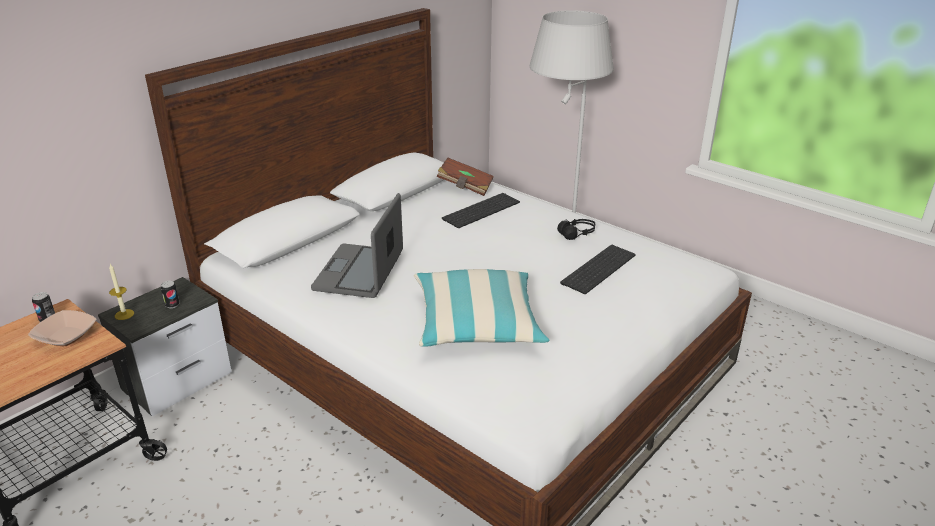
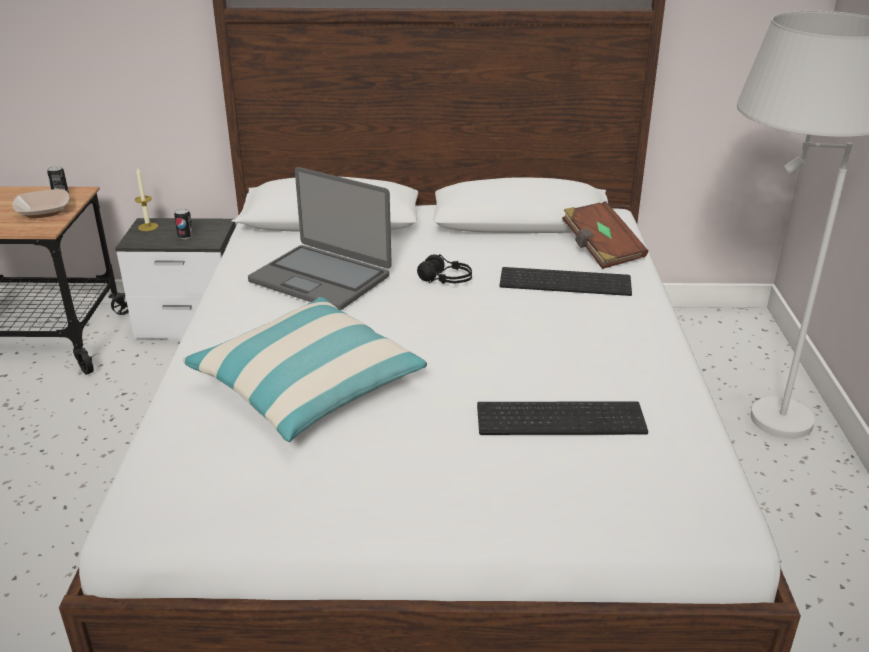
camera: 50 degrees right, 0 degrees up
laptop [311,193,403,298] -> laptop turned 120 degrees counterclockwise [248,167,392,310]
black headphones [557,219,595,240] -> black headphones moved to [417,254,472,284]

